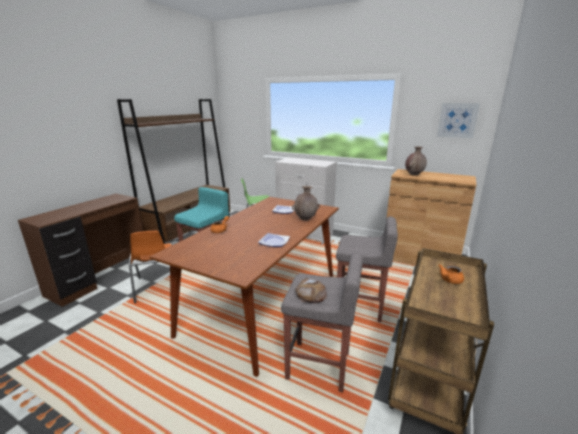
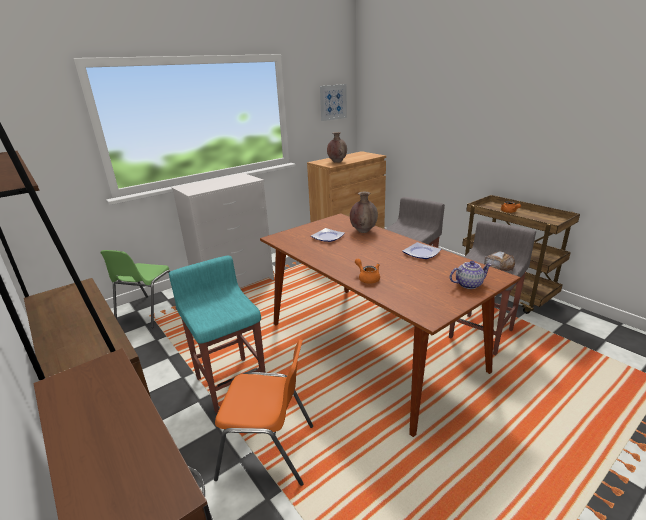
camera: 65 degrees left, 5 degrees up
none -> teapot [450,261,492,289]

